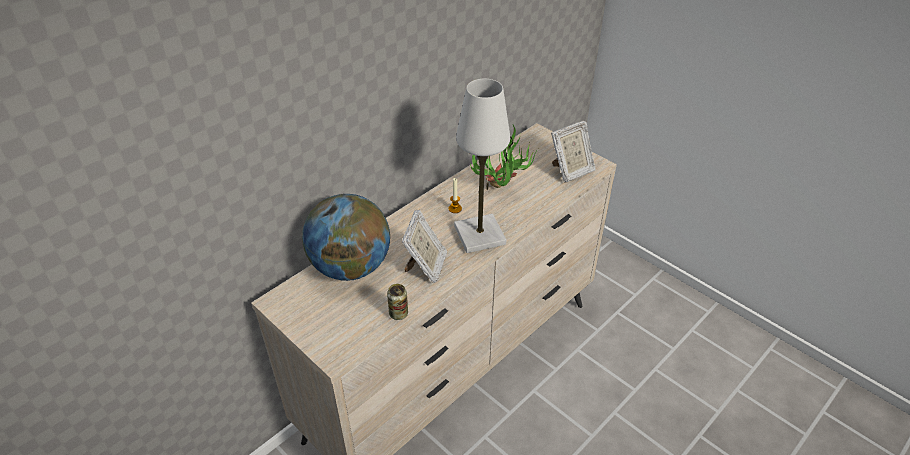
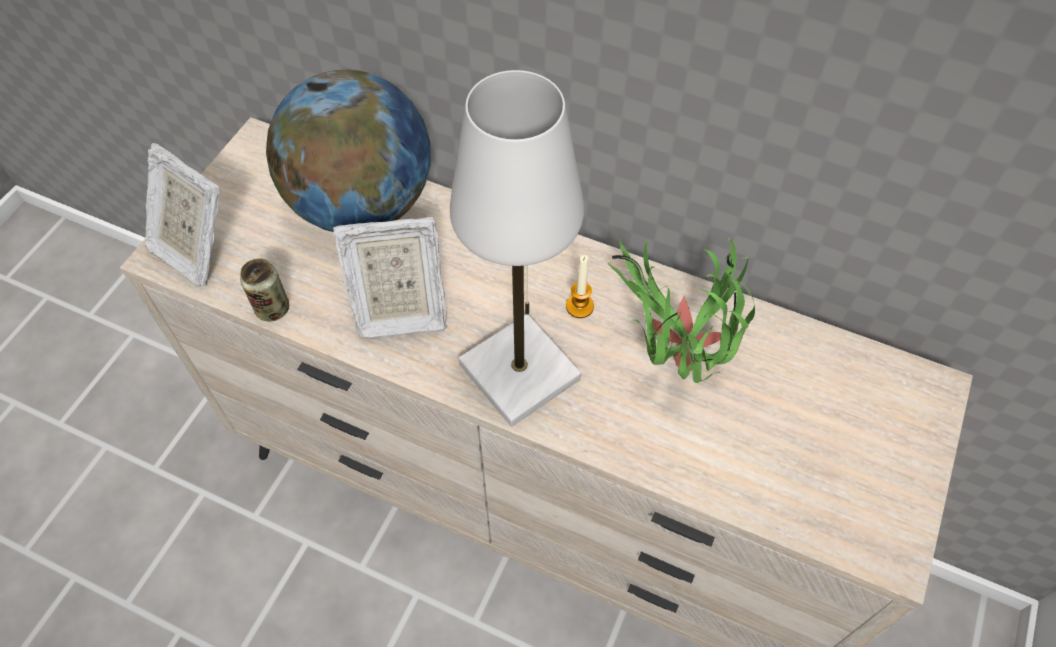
camera: 70 degrees right, 15 degrees up
picture frame [551,120,596,183] -> picture frame moved to [145,143,220,287]

